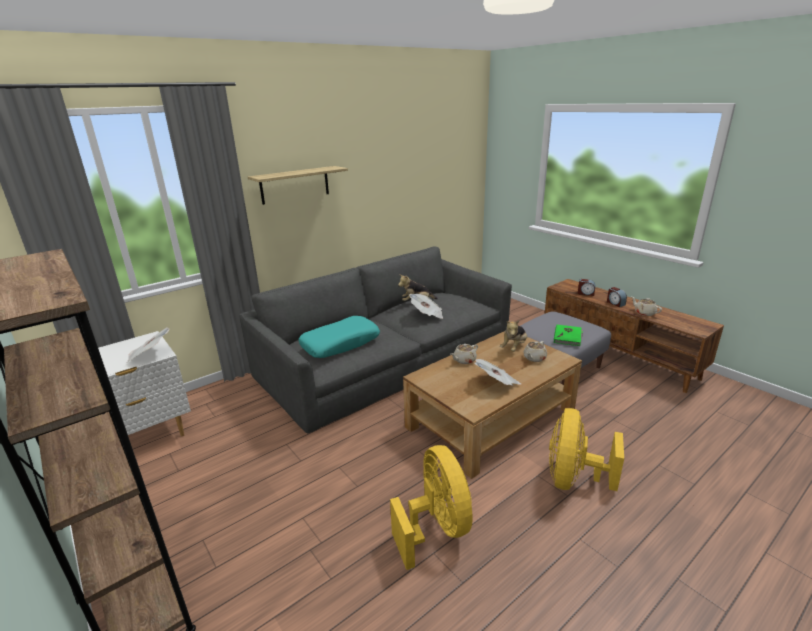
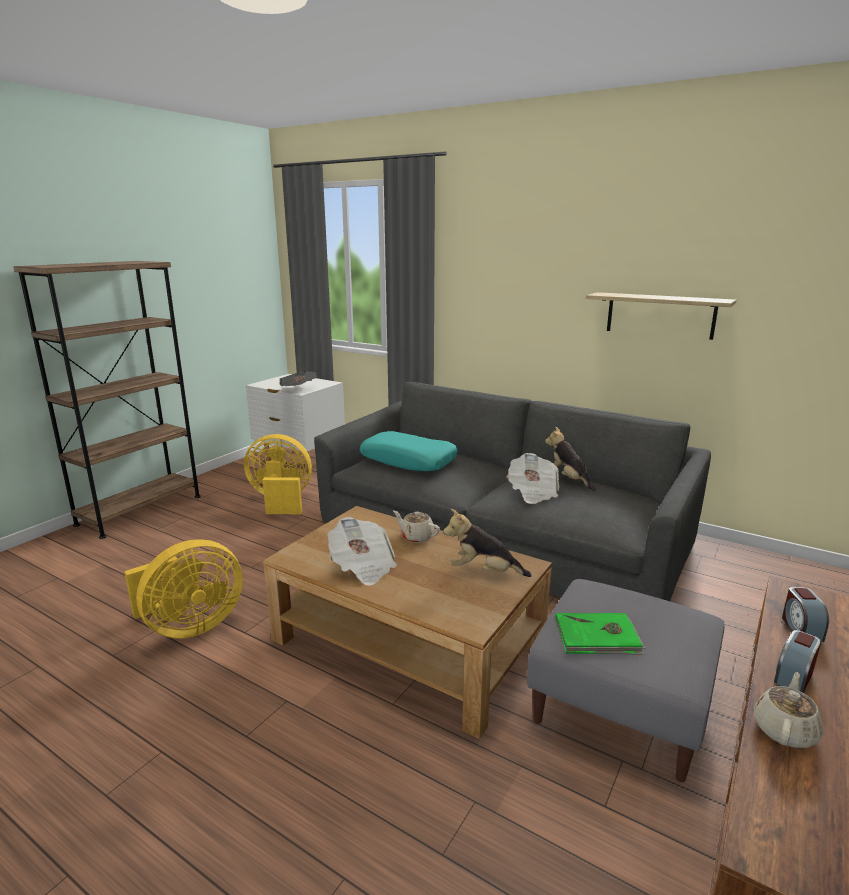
camera: 70 degrees right, 5 degrees down
shelf [248,166,348,205] -> shelf moved to [586,292,736,340]
beige teapot [523,341,547,362] -> none
yellow fan [549,408,624,491] -> yellow fan moved to [244,434,312,514]

